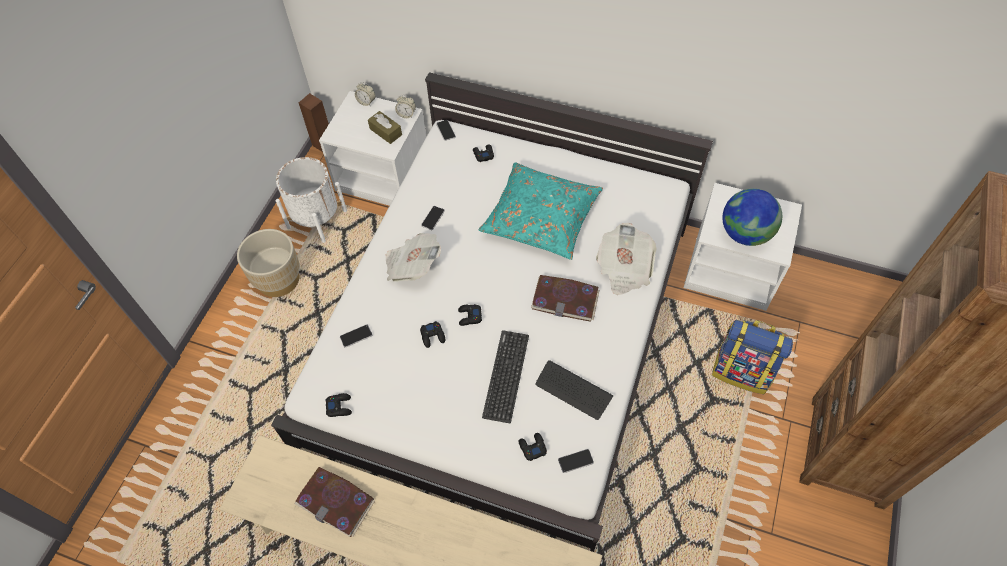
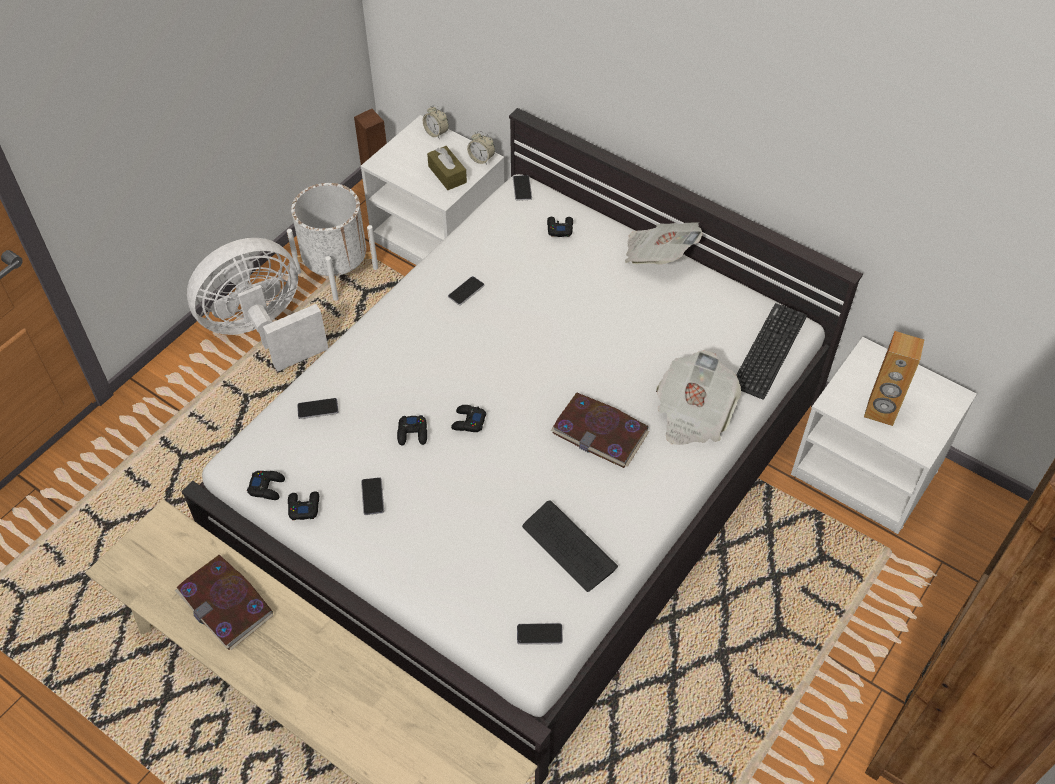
camera: 15 degrees right, 5 degrees down
beige planter [237,229,300,297] -> white fan [187,238,329,372]
newspaper [386,233,441,282] -> newspaper moved to [625,222,703,265]
turquoise pillow [478,163,603,260] -> none
keyboard [482,330,529,423] -> keyboard moved to [736,303,807,400]
black game controller [518,433,547,461] -> black game controller moved to [288,491,319,520]
backpack [712,320,793,394] -> none
globe [722,188,782,246] -> brown speaker [864,331,925,426]
none -> phone [361,477,384,515]

